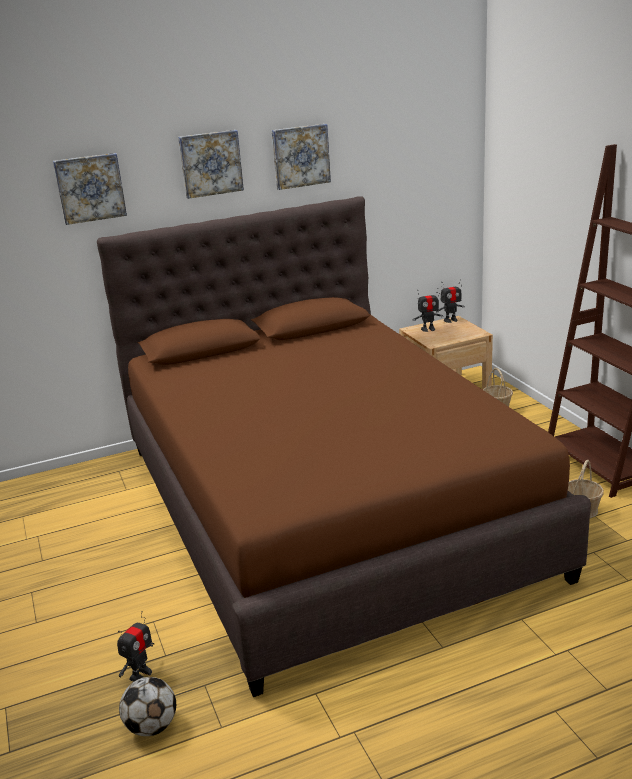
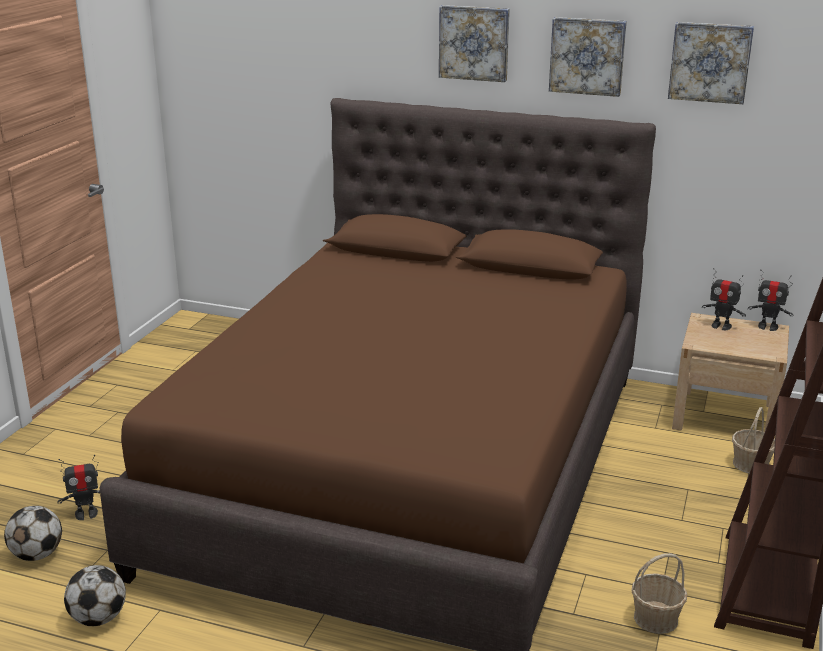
camera: 40 degrees right, 0 degrees up
picture [53,153,127,225] -> picture moved to [668,22,754,104]
none -> football [64,565,126,626]

